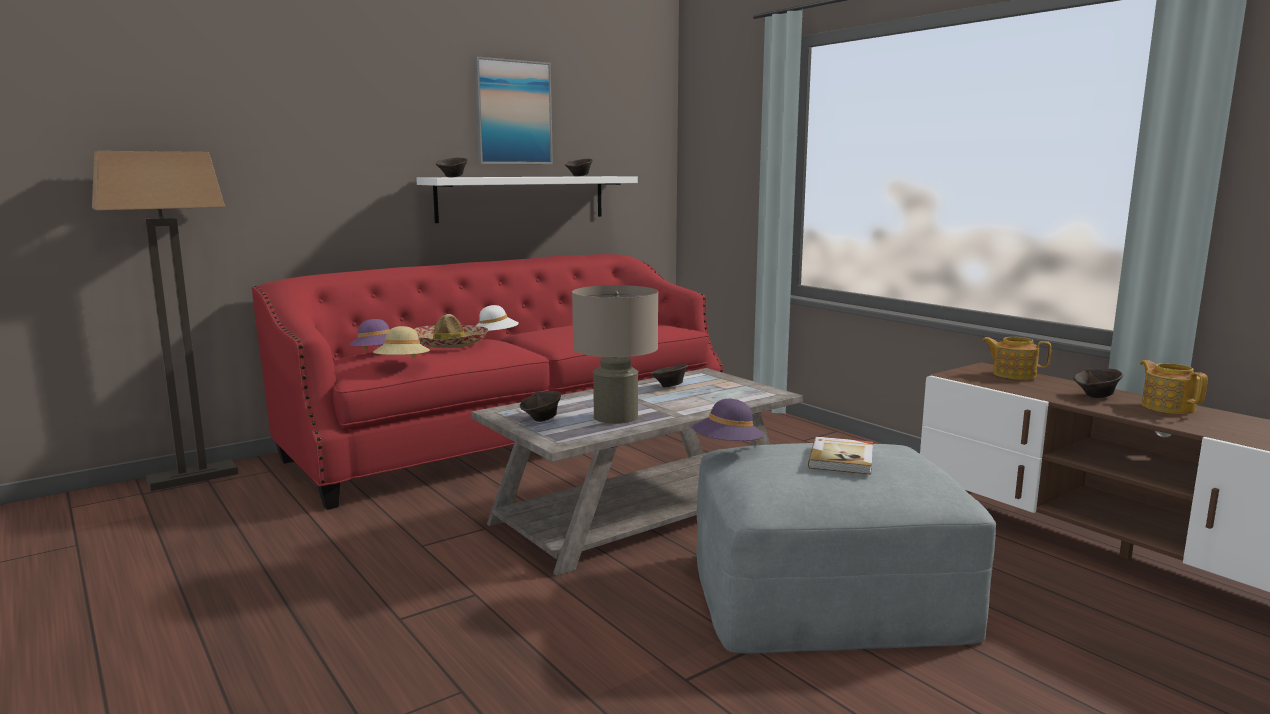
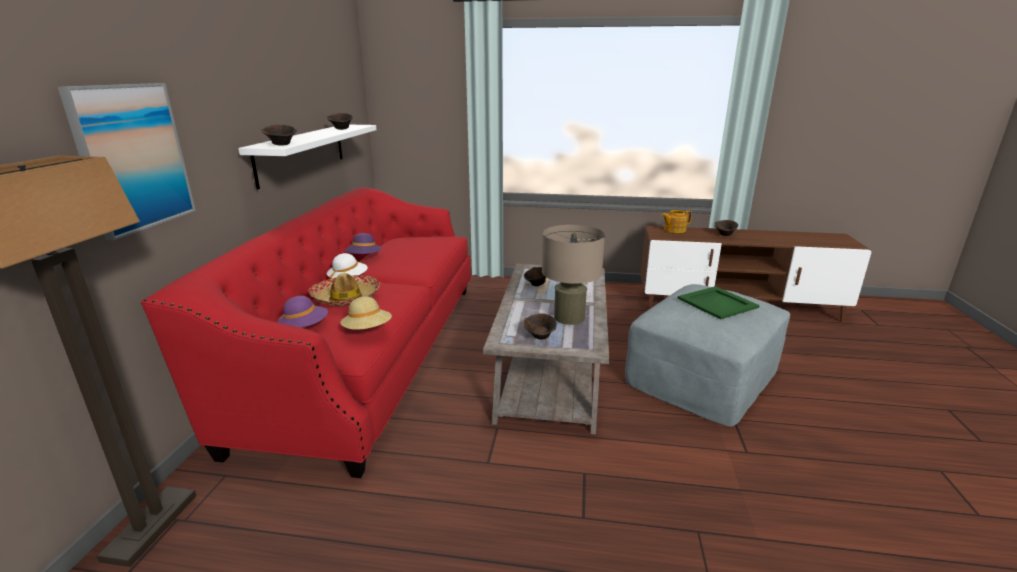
camera: 45 degrees left, 10 degrees up
picture [474,57,553,164] -> picture moved to [58,83,196,240]
purple hat [692,399,764,443] -> purple hat moved to [345,233,382,254]
book [808,437,873,475] -> green tray [678,286,760,320]
teapot [1140,360,1208,414] -> none

